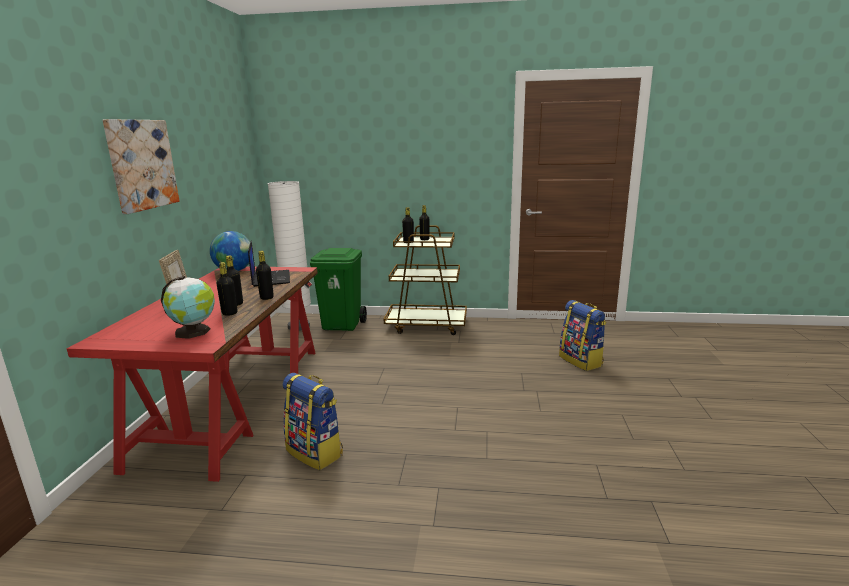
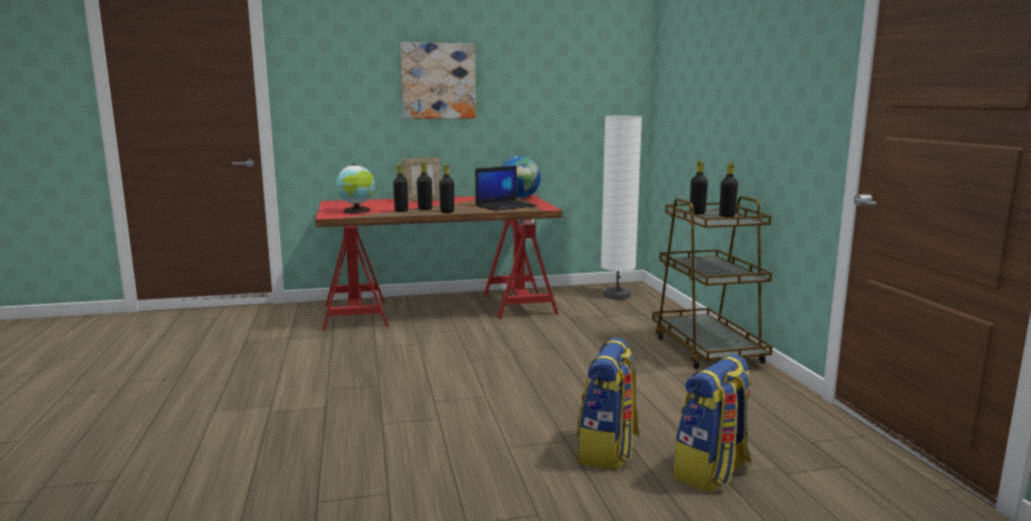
camera: 70 degrees right, 5 degrees down
backpack [282,373,343,470] -> backpack moved to [576,338,639,470]
green trash can [310,248,367,331] -> none

